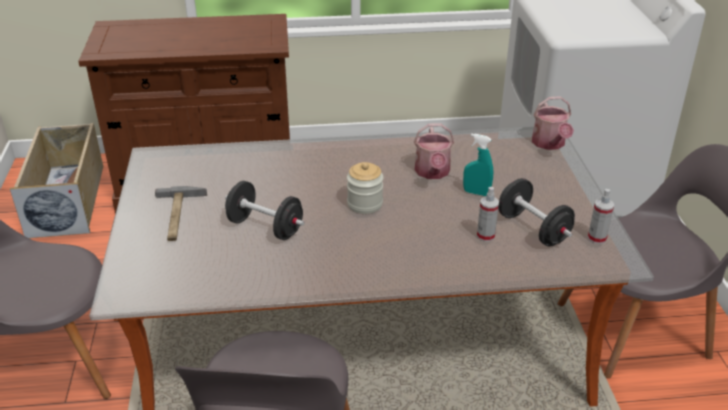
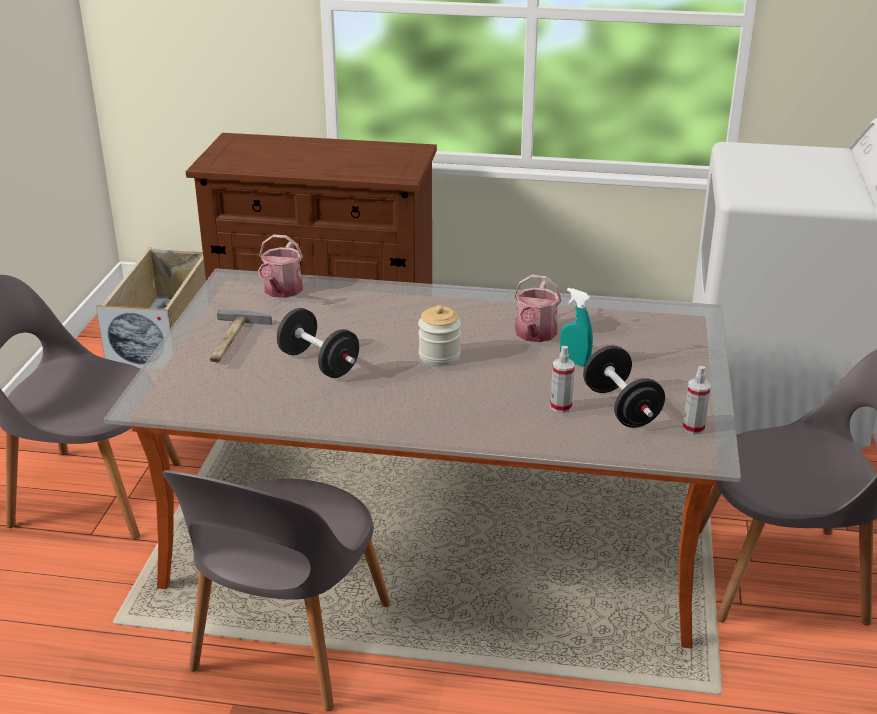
camera: 15 degrees right, 5 degrees down
watering can [532,96,574,150] -> watering can moved to [258,234,303,298]

